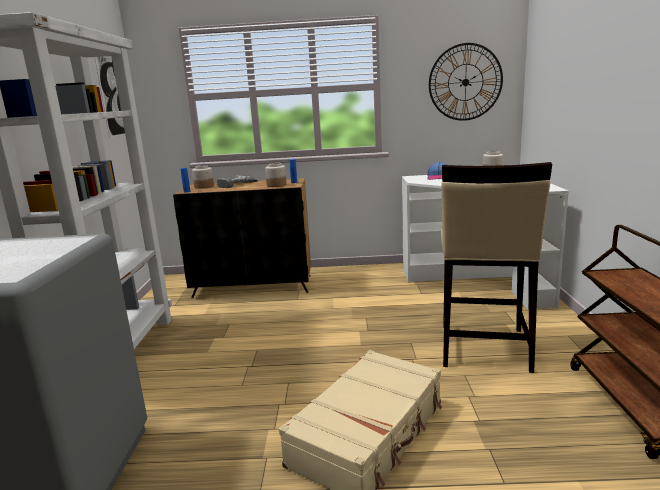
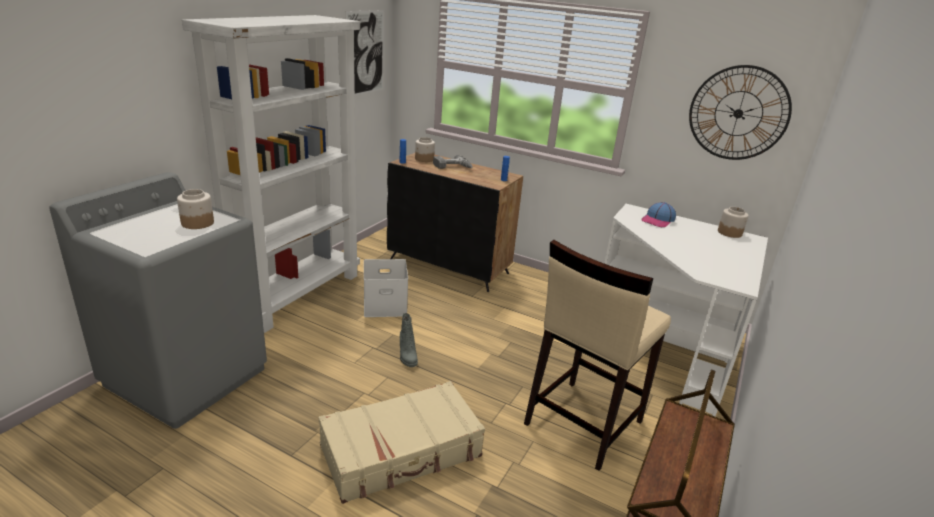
camera: 25 degrees right, 10 degrees up
jar [265,163,287,187] -> jar moved to [177,189,214,229]
none -> white storage box [364,259,408,317]
none -> grey boot [400,313,418,367]

